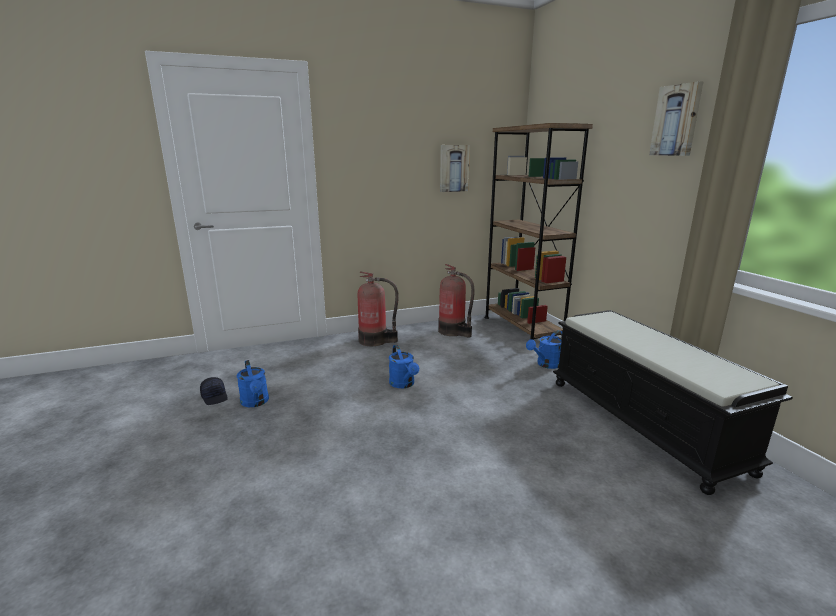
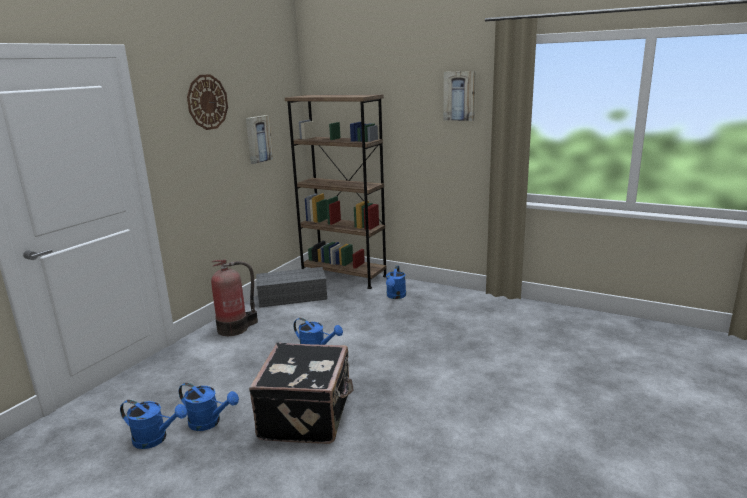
camera: 40 degrees left, 0 degrees up
black cap [200,377,228,405] -> blue watering can [120,400,187,449]
fire extinguisher [438,264,475,338] -> grey storage box [256,267,327,308]
black bench [553,310,793,495] -> none
none -> wall clock [187,74,228,130]
none -> black suitcase [249,343,354,444]

